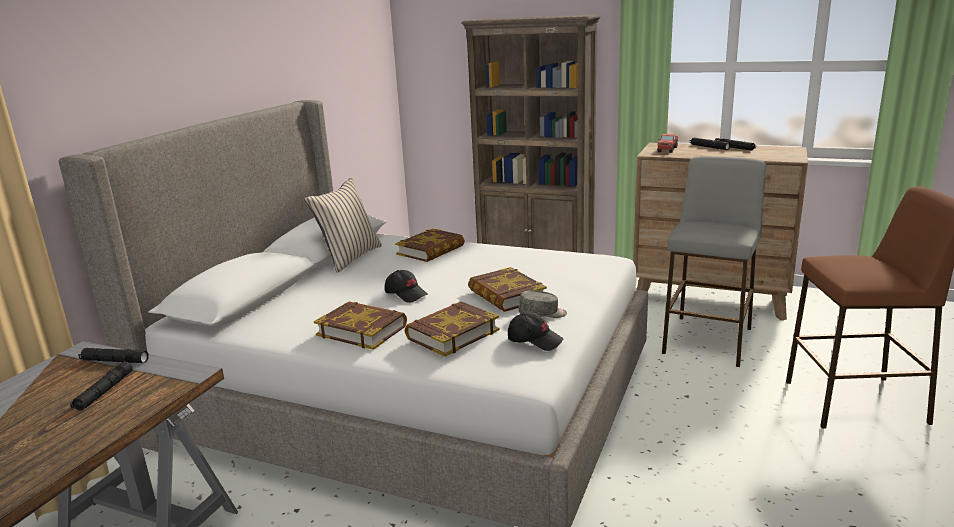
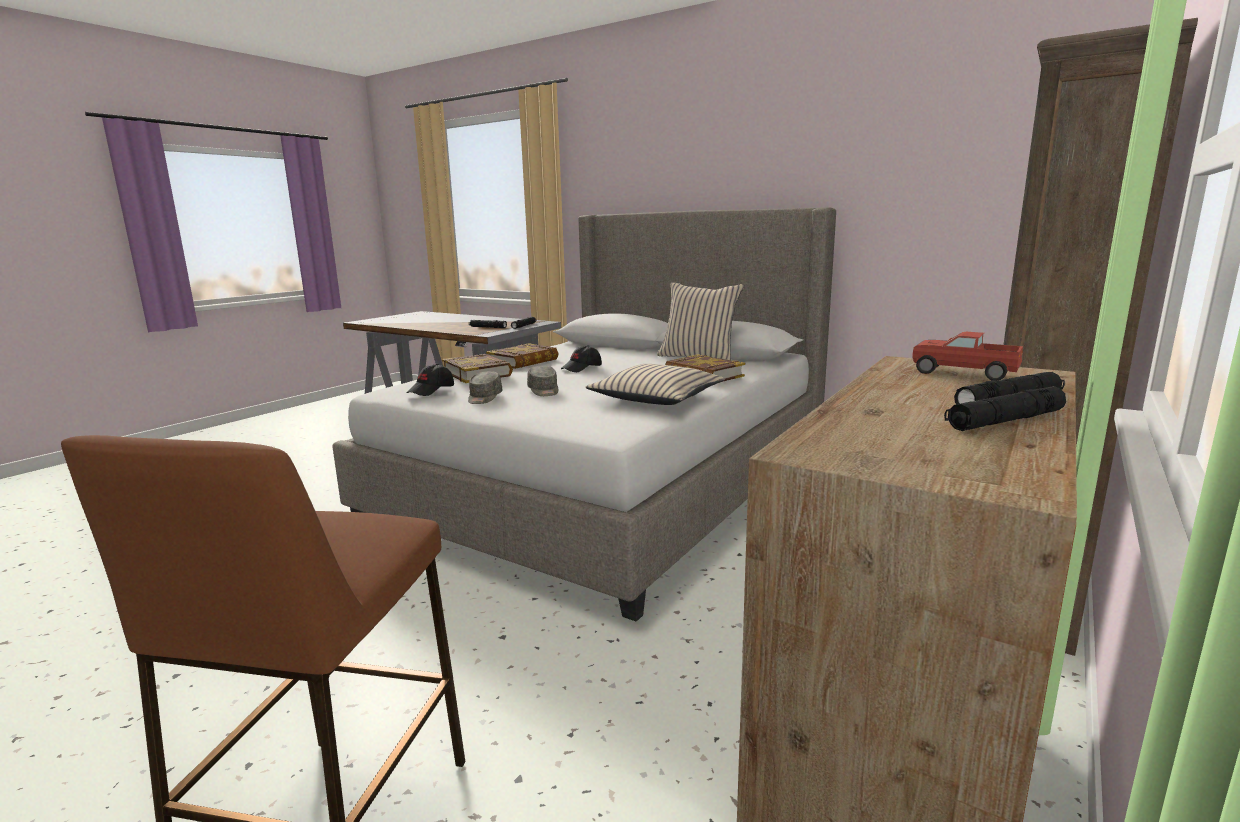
camera: 100 degrees right, 5 degrees down
book [468,267,547,312] -> grey cap [527,365,558,396]
grey stool [662,156,766,367] -> none
none -> beige pillow [586,364,725,405]

